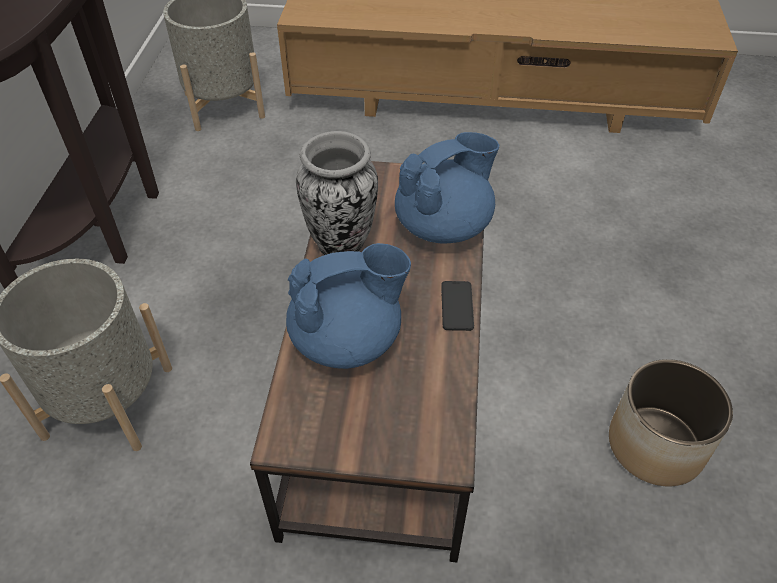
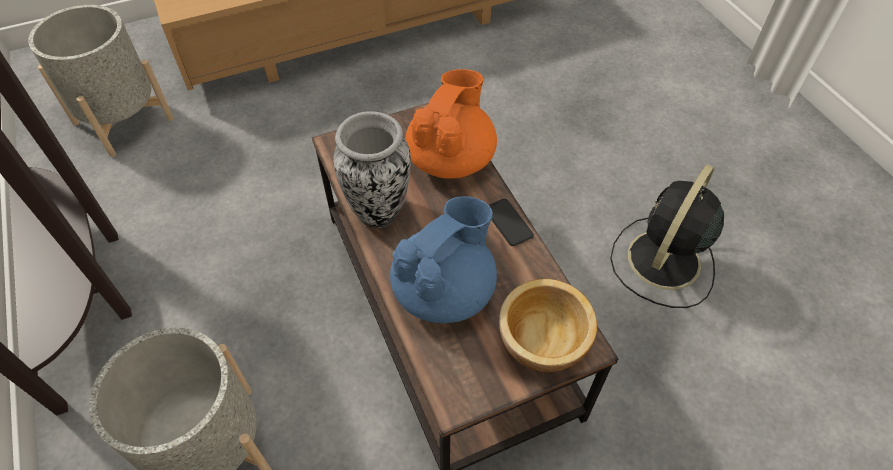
camera: 30 degrees left, 5 degrees up
blue teapot [395,132,499,244] -> orange teapot [405,69,497,179]
planter [609,359,733,486] -> black fan [610,164,724,308]
none -> bowl [499,279,597,372]

